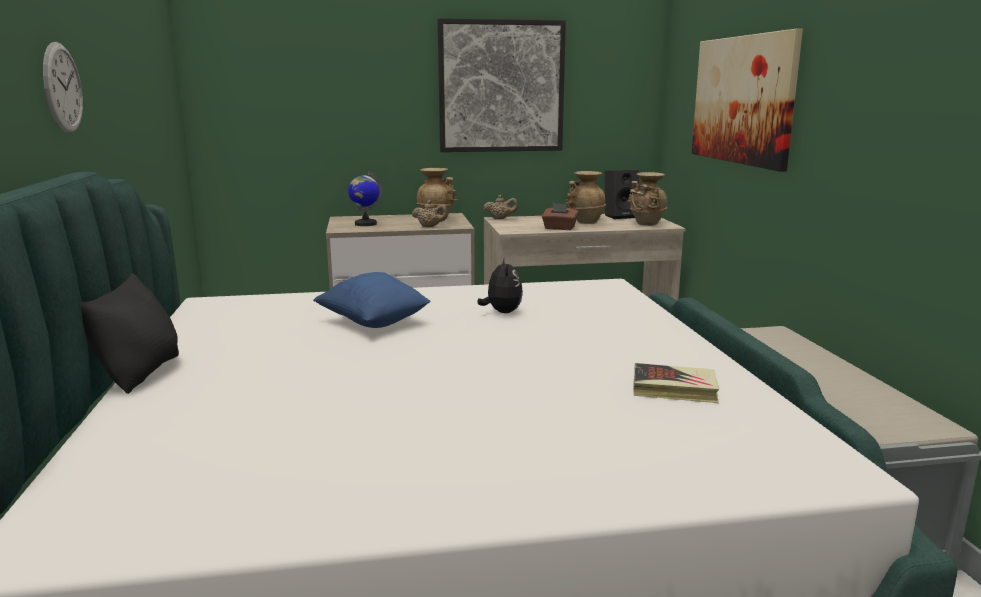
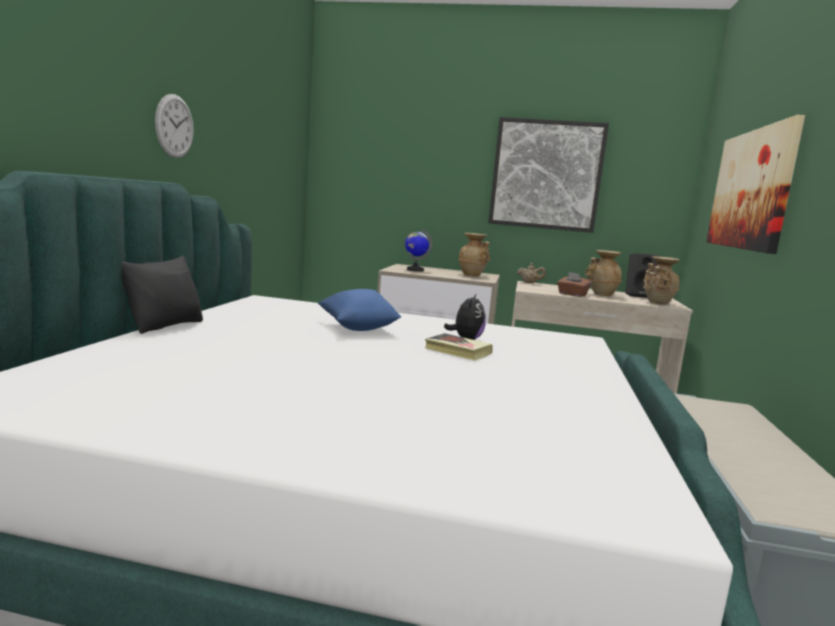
camera: 20 degrees right, 5 degrees down
beige teapot [412,200,448,227] -> none
book [633,363,719,403] -> book moved to [425,333,493,361]

